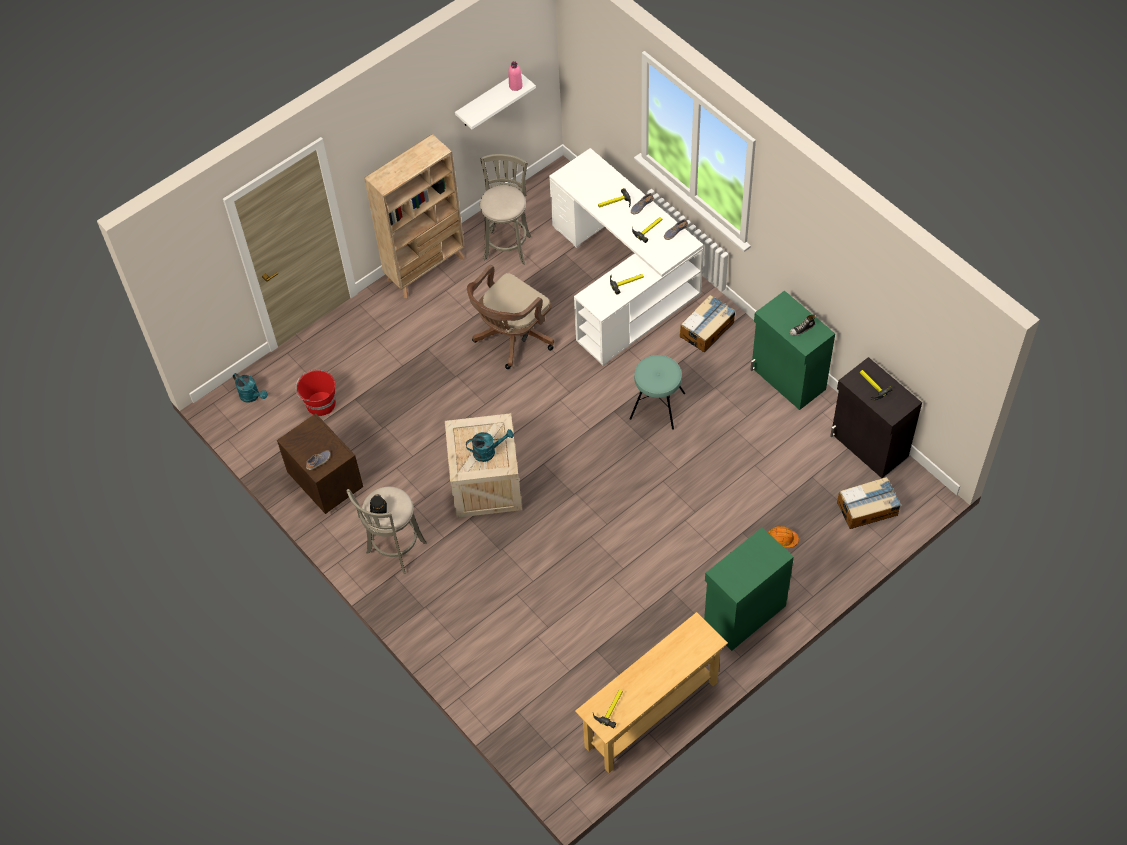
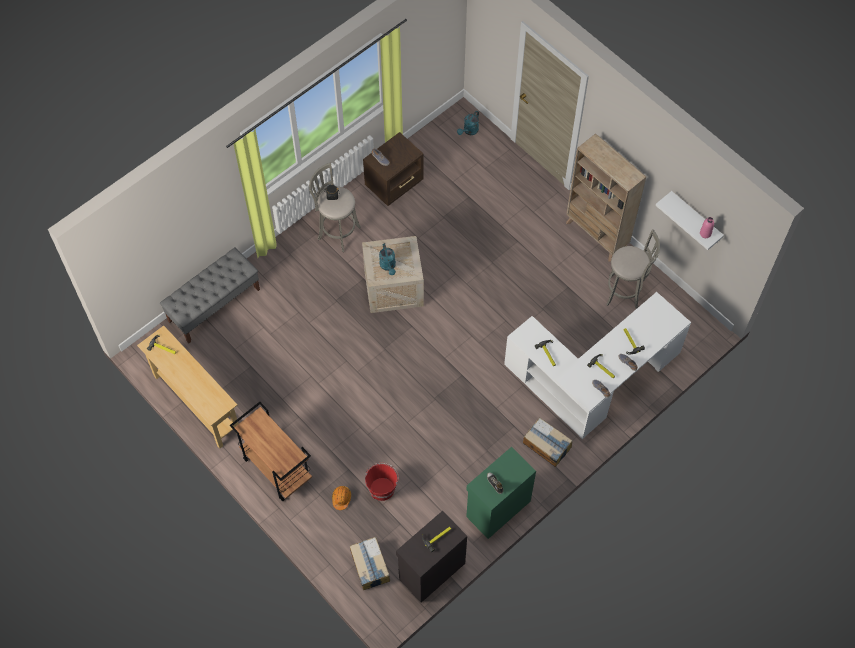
camera: 85 degrees right, 5 degrees up
red bucket [295,369,336,416] -> red bucket moved to [365,463,399,501]
brown office chair [467,265,554,369] -> none
turquoise stool [629,355,685,430] -> none
green cabinet [704,527,794,651] -> brown cart [230,402,312,501]
none -> grey bench [160,247,260,343]

